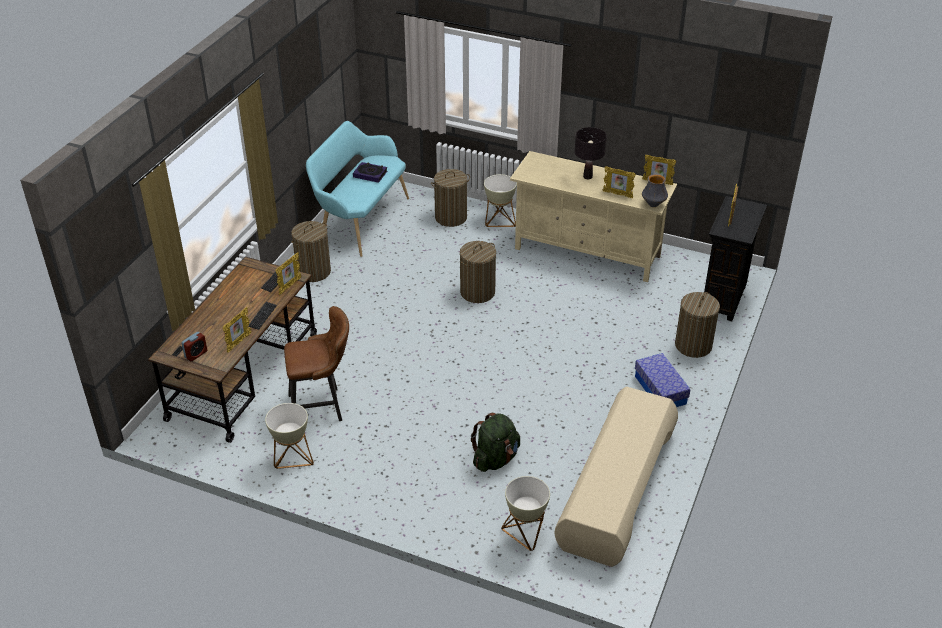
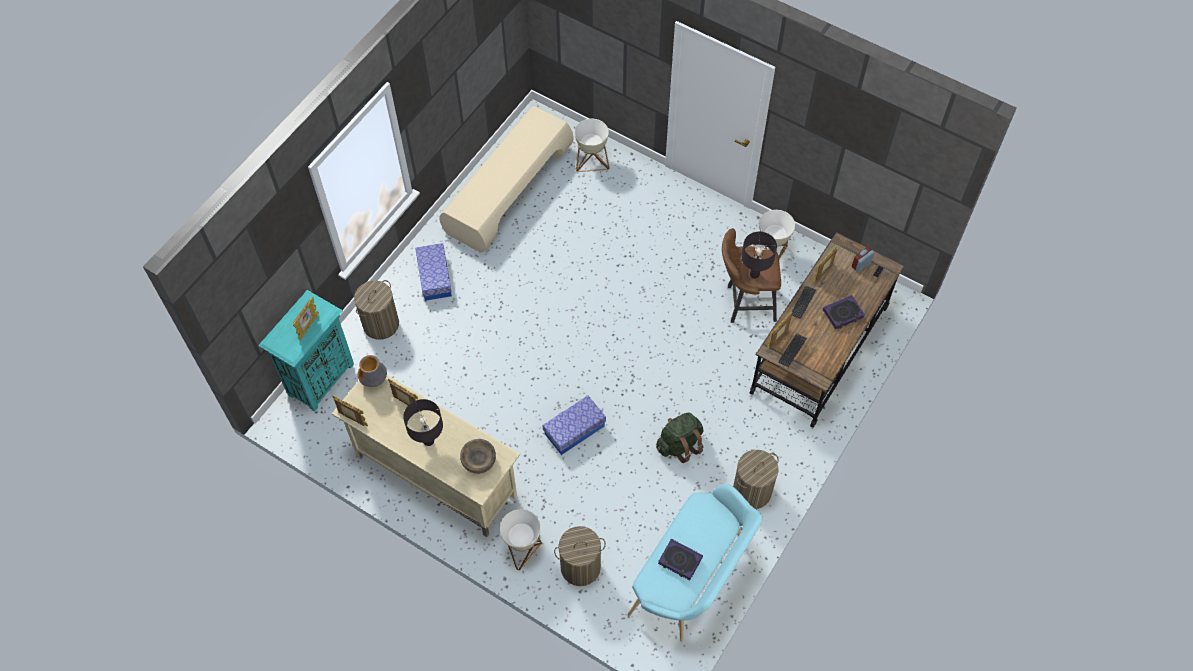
camera: 170 degrees left, 20 degrees up
laundry basket [460,241,496,303] -> storage box [542,396,606,455]
green backpack [471,413,520,472] -> green backpack moved to [656,412,704,463]
black cabinet [704,196,767,321] -> turquoise cabinet [258,290,354,412]
none -> brown bowl [460,439,496,474]
none -> black table lamp [741,232,777,278]
none -> book [823,295,865,330]

